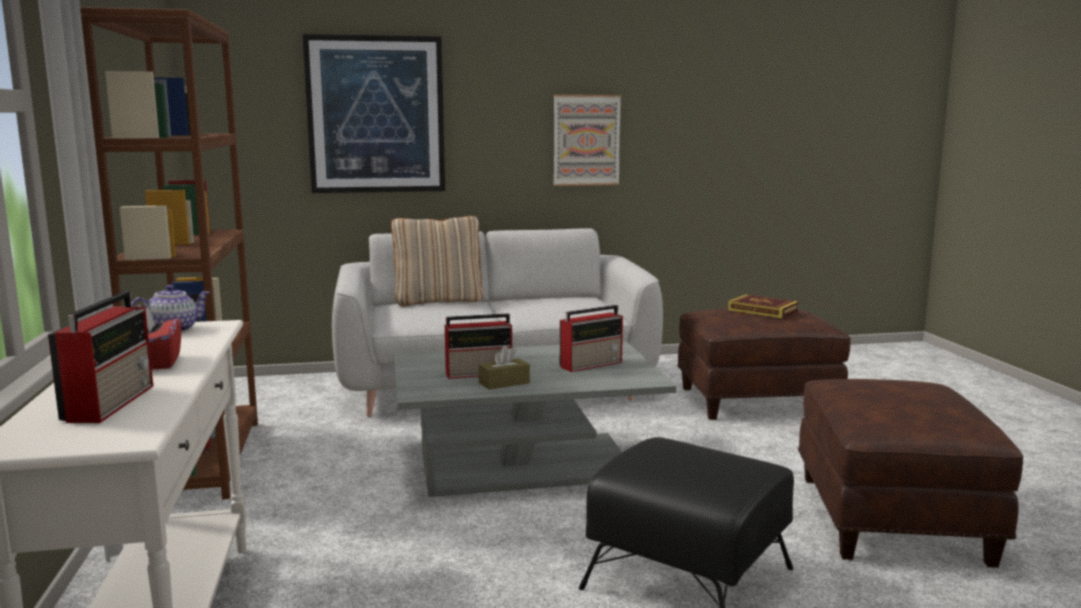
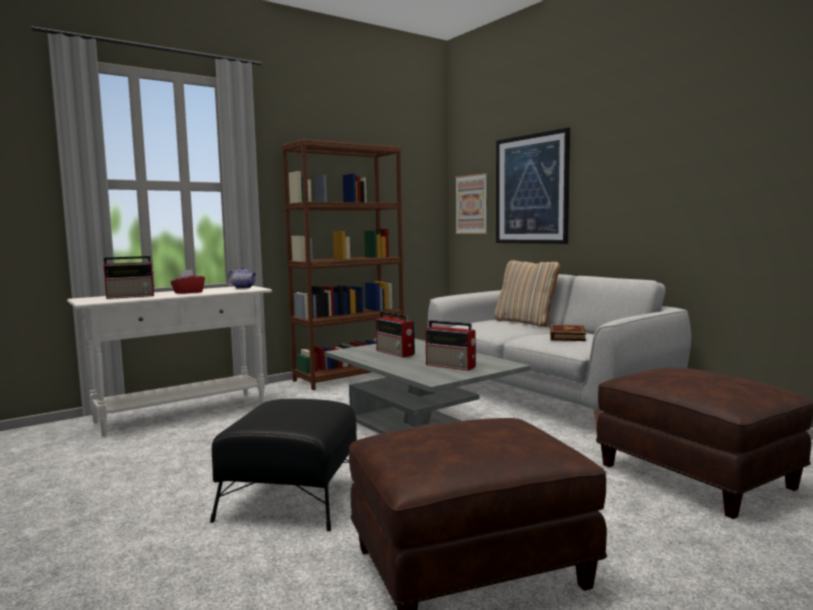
camera: 65 degrees right, 5 degrees down
brown tissue box [478,346,530,390] -> none
picture [554,95,621,186] -> picture moved to [455,173,487,234]
book [728,294,799,318] -> book moved to [550,324,586,341]

